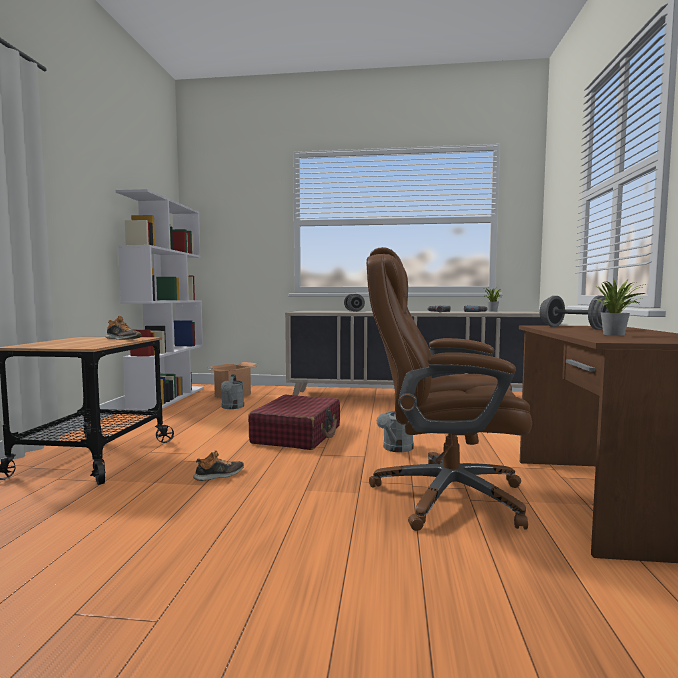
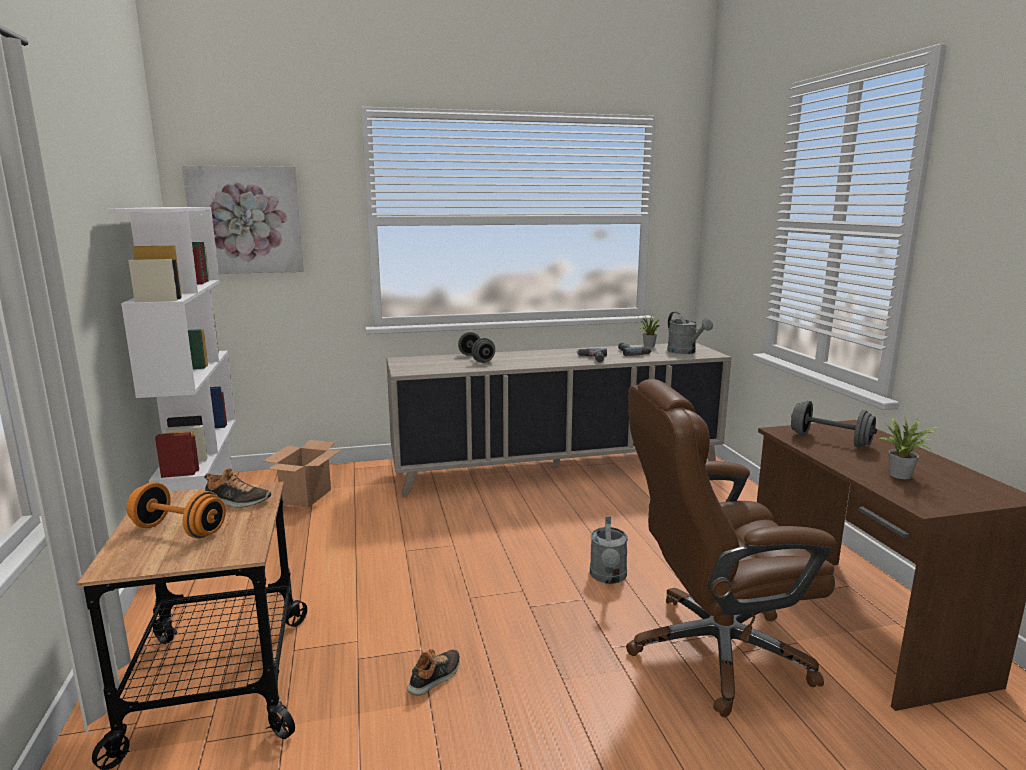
camera: 20 degrees left, 10 degrees up
grey watering can [221,374,244,409] -> grey watering can moved to [667,312,713,354]
red suitcase [248,395,340,450] -> none
none -> orange dumbbell [126,482,226,538]
none -> picture [182,165,304,274]

